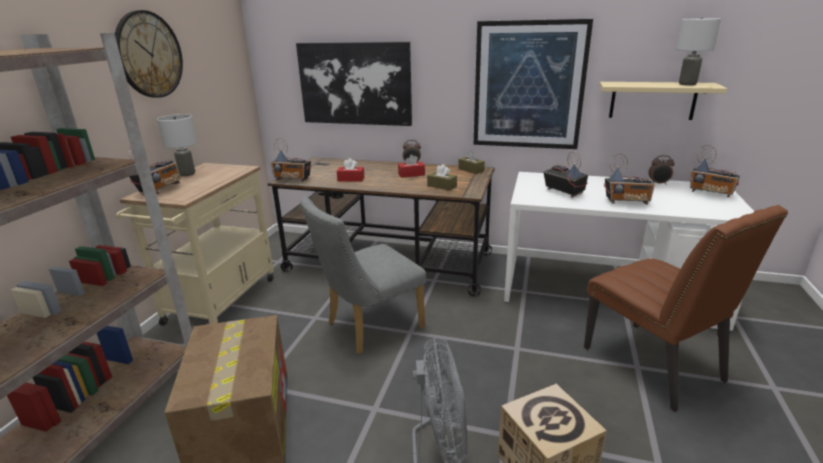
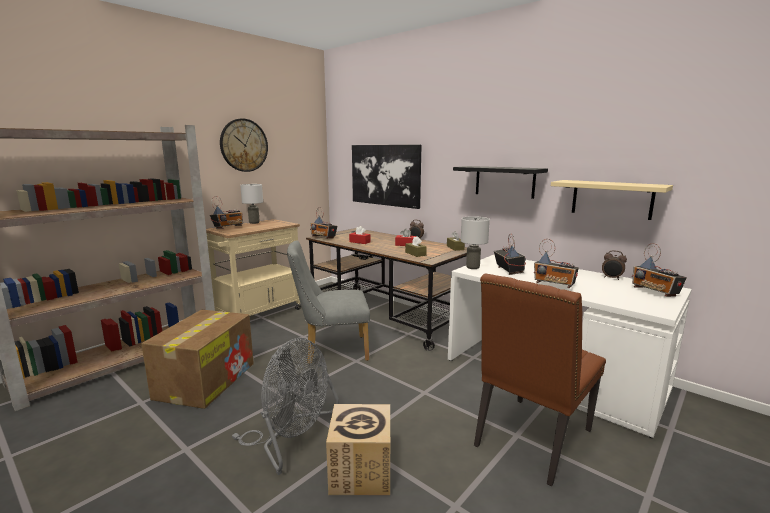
camera: 25 degrees right, 10 degrees down
picture [474,19,593,149] -> black shelf [453,166,548,199]
brown chair [584,205,788,412] -> brown chair turned 45 degrees clockwise [474,273,606,487]
white table lamp [676,17,721,86] -> white table lamp moved to [461,216,490,269]

